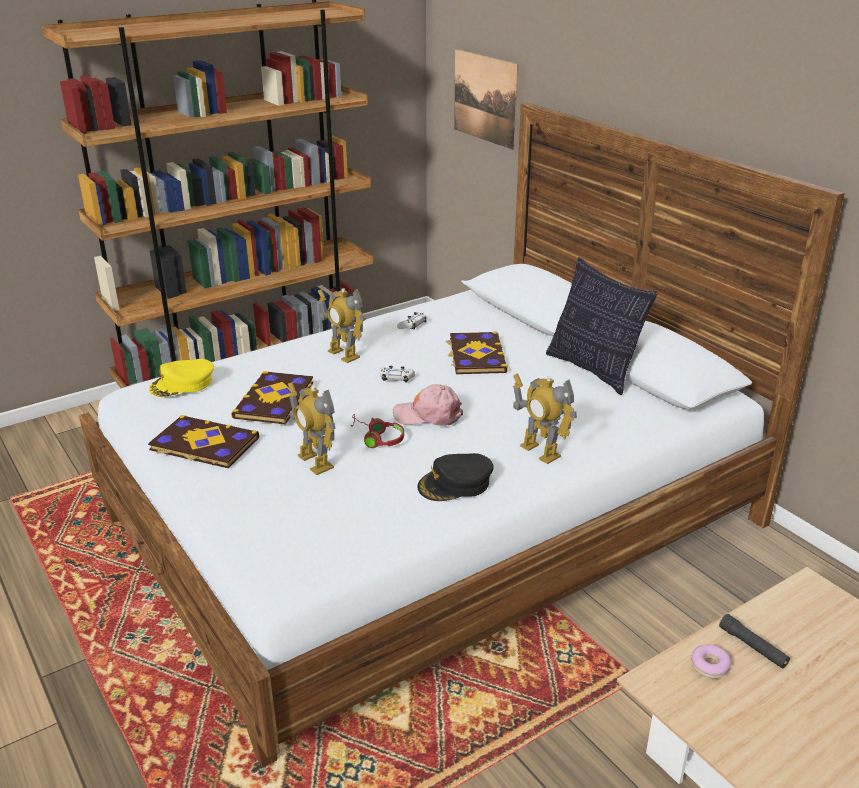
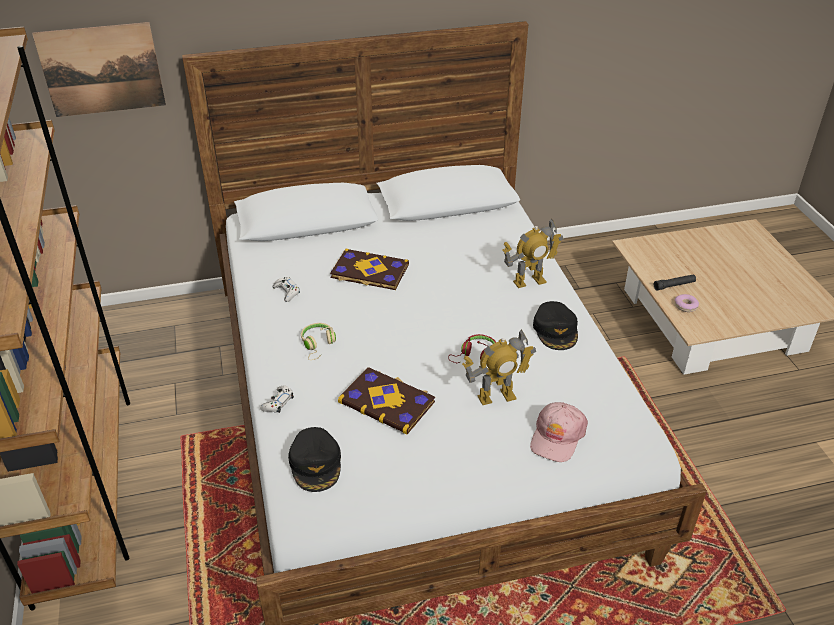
camera: 70 degrees left, 10 degrees up
book [148,415,259,469] -> none
yellow cap [149,359,214,397] -> black cap [288,427,341,492]
toy robot [318,288,365,363] -> beige headphones [301,323,336,360]
white game controller [380,366,415,383] -> white game controller moved to [260,385,294,413]
pink cap [393,384,463,426] -> pink cap moved to [530,402,588,462]
pillow [546,257,657,395] -> none

